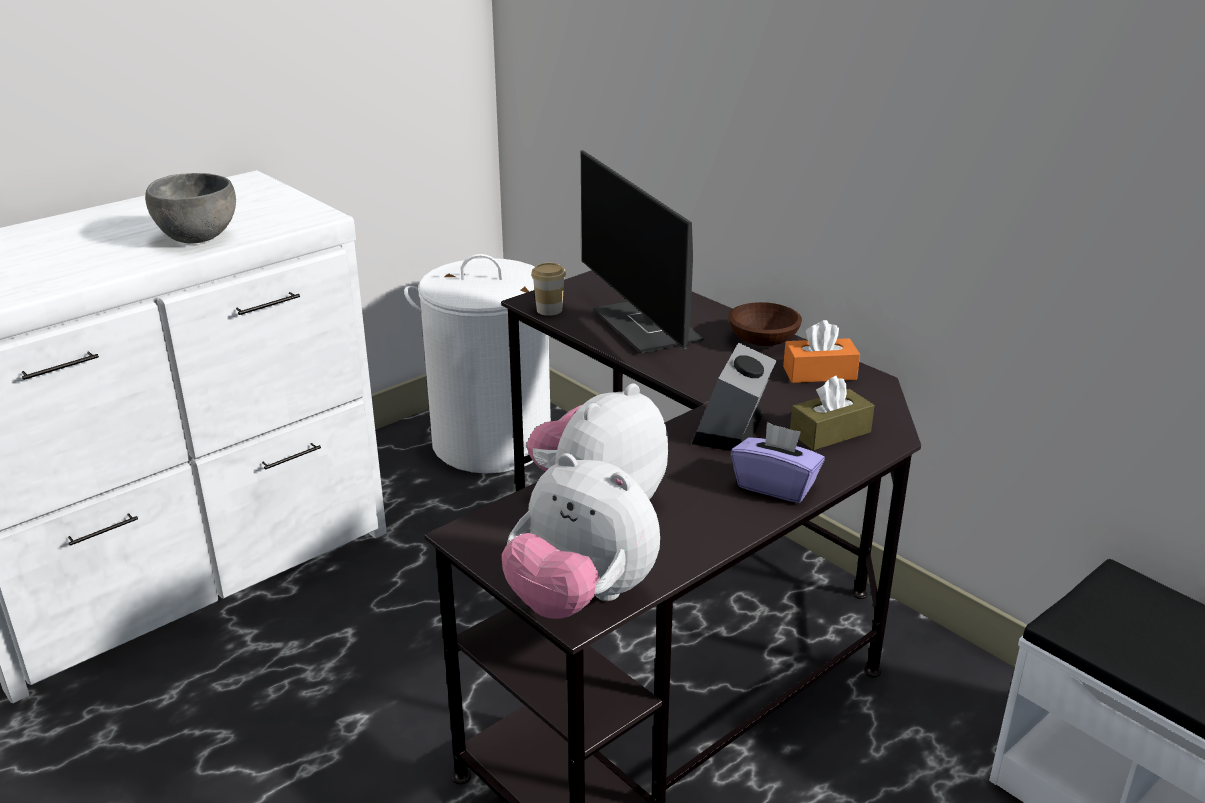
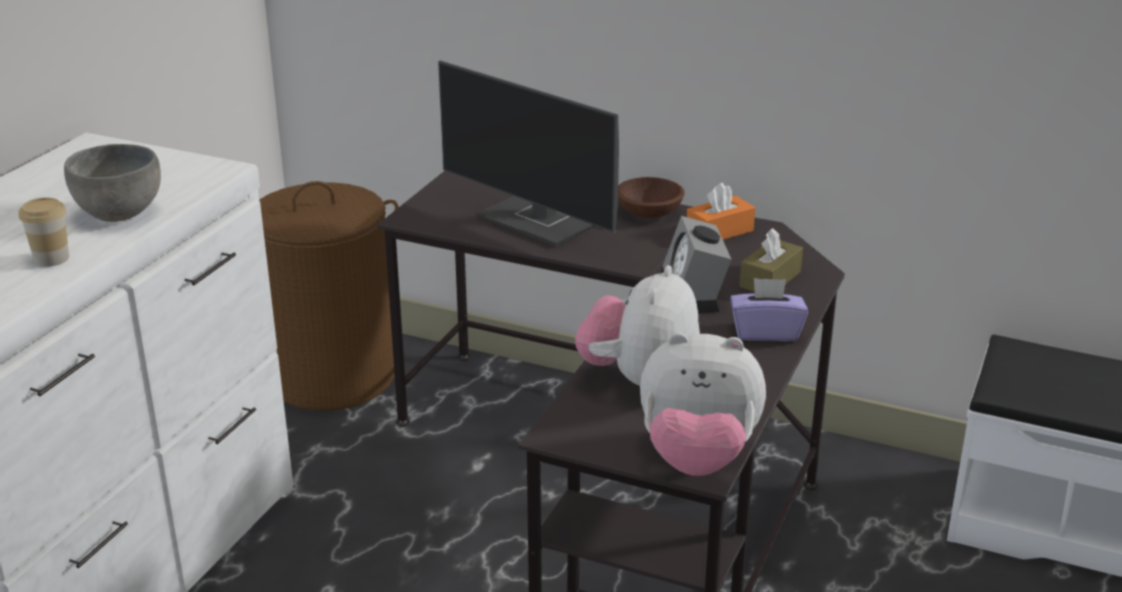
camera: 25 degrees left, 0 degrees up
white laundry basket [404,254,551,473] -> brown laundry basket [259,181,398,411]
cup [531,263,566,316] -> cup moved to [19,197,69,267]

